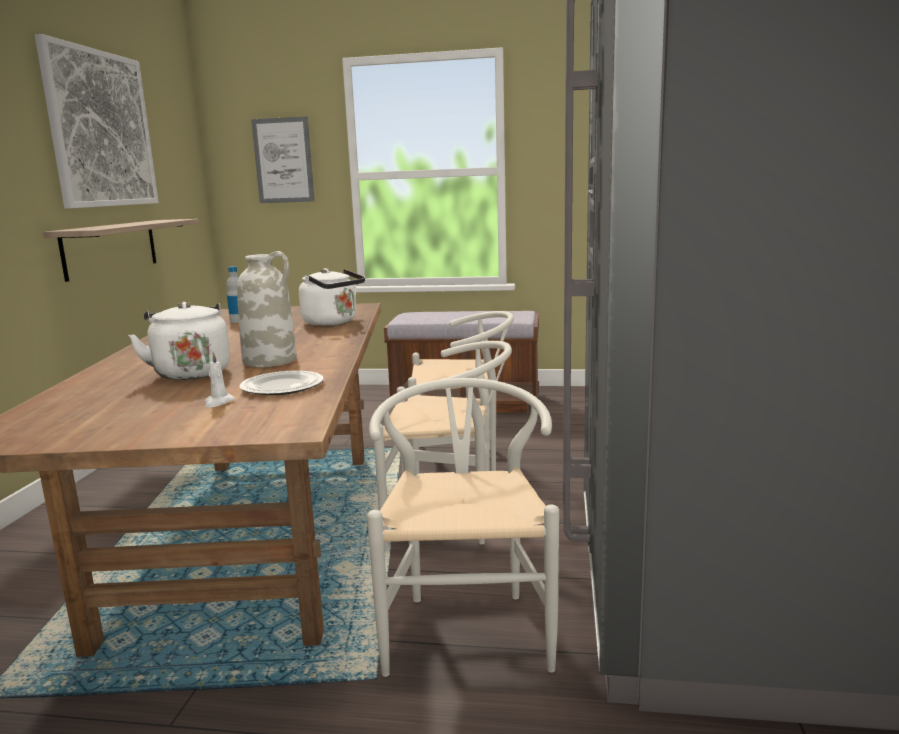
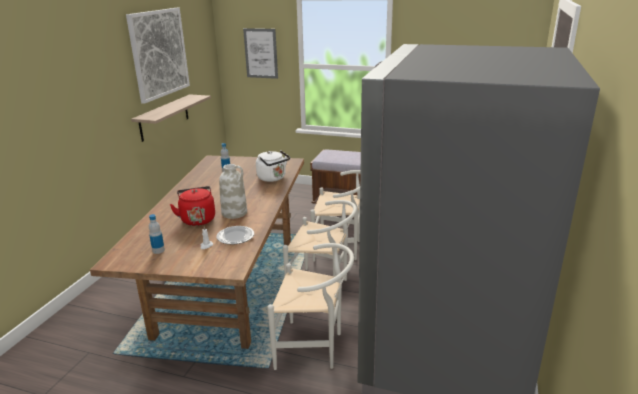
camera: 10 degrees right, 10 degrees up
white kettle [128,302,230,380] -> red kettle [170,186,215,226]
white chair [367,378,559,677] -> white chair turned 90 degrees clockwise [268,243,354,370]
none -> bottle [149,214,165,254]

